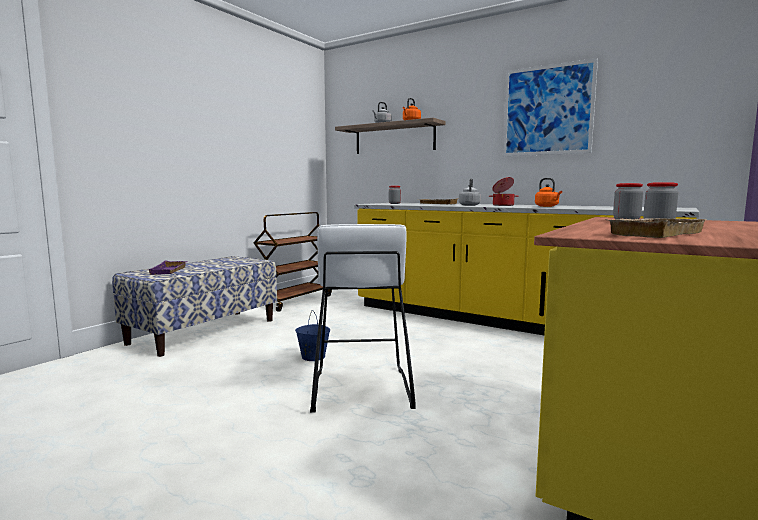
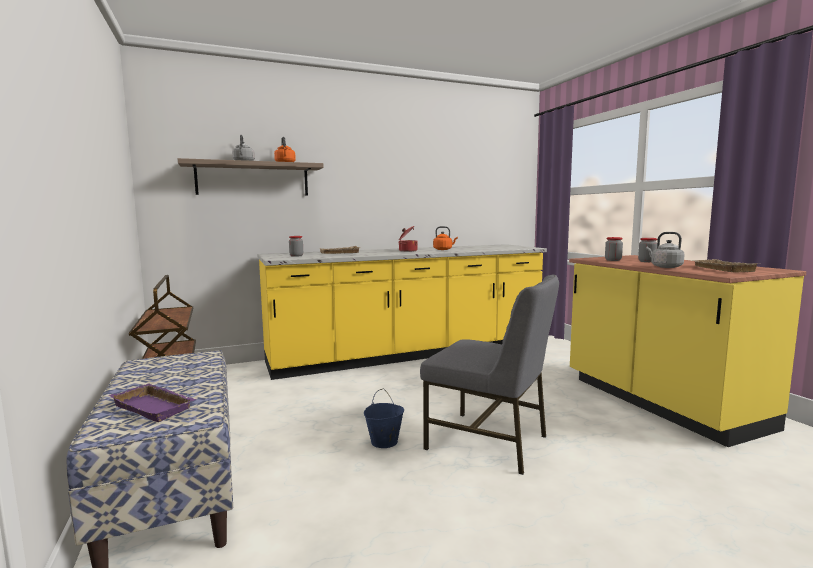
camera: 55 degrees left, 0 degrees up
white stool [310,224,416,412] -> grey chair [420,275,559,475]
grey kettle [459,178,481,206] -> grey kettle moved to [646,232,685,268]
picture [503,58,598,156] -> none

